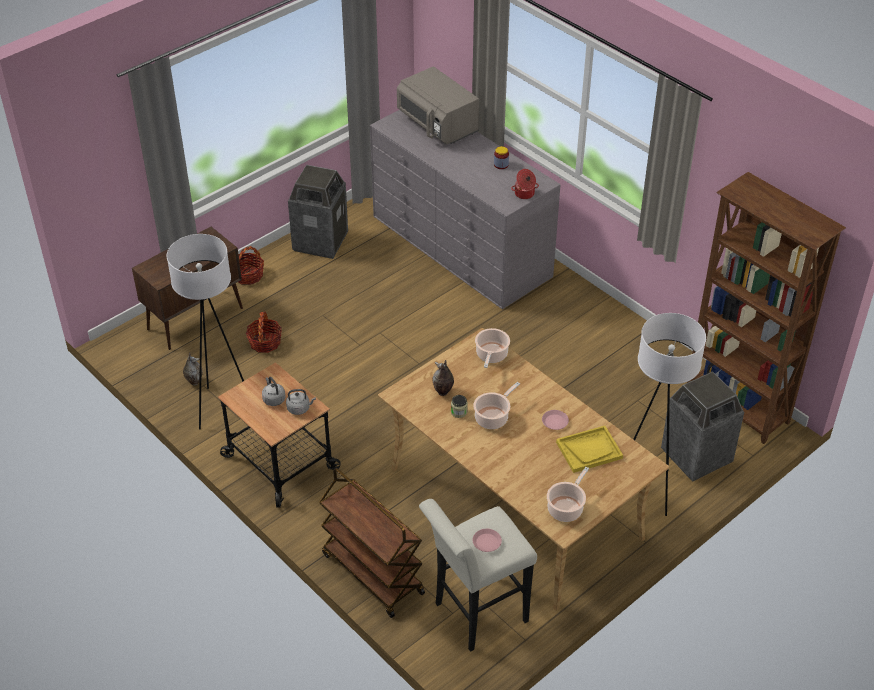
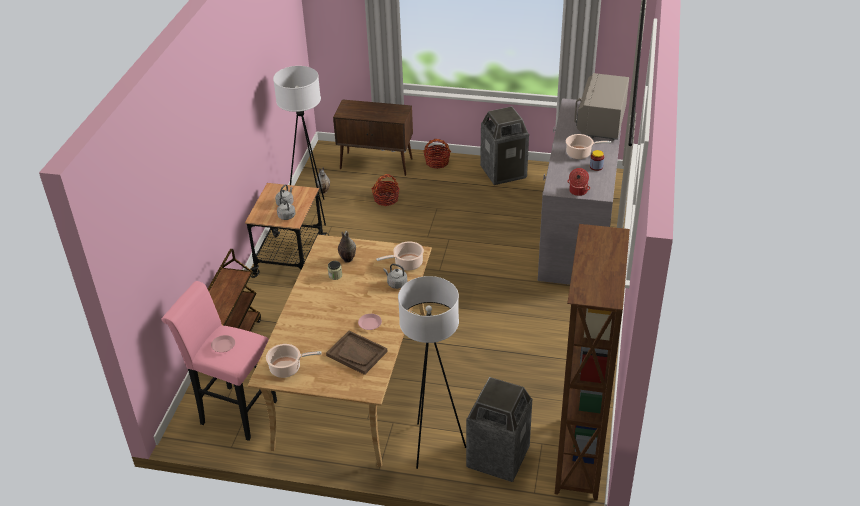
camera: 55 degrees right, 5 degrees down
white stool [419,499,537,652] -> pink stool [161,281,277,441]
cooking pot [473,382,520,429] -> cooking pot moved to [566,134,611,159]
yellow tray [556,426,623,473] -> brown tray [326,331,388,375]
none -> grey kettle [383,264,407,289]

